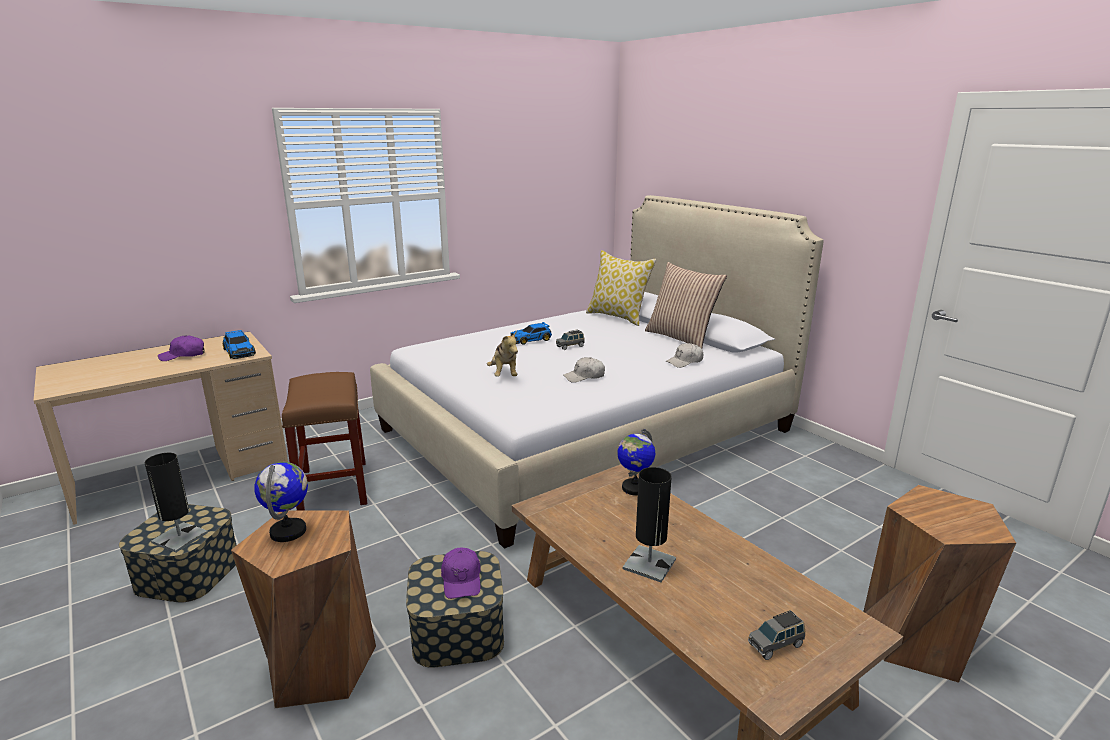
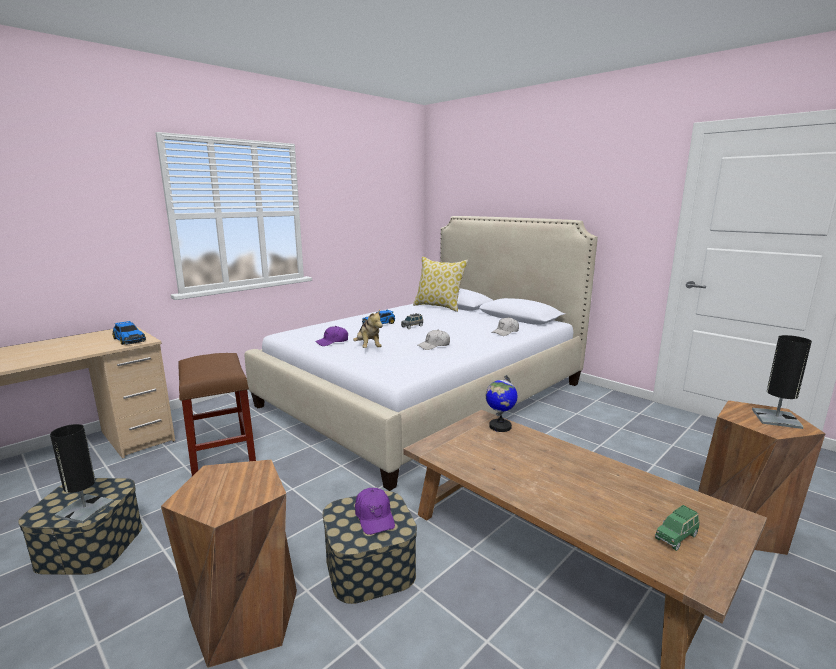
camera: 10 degrees left, 5 degrees down
purple cap [158,335,205,361] -> purple cap moved to [315,326,348,346]
globe [255,462,308,542] -> none
black table lamp [623,467,676,582] -> black table lamp moved to [752,335,812,429]
pillow [645,262,727,349] -> none
grey toy car [748,610,805,660] -> green toy car [655,505,699,551]

